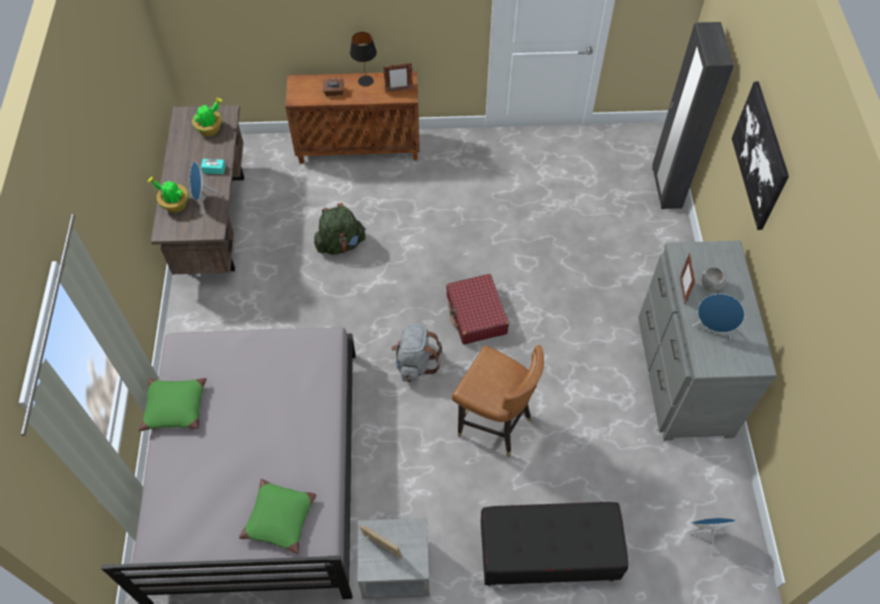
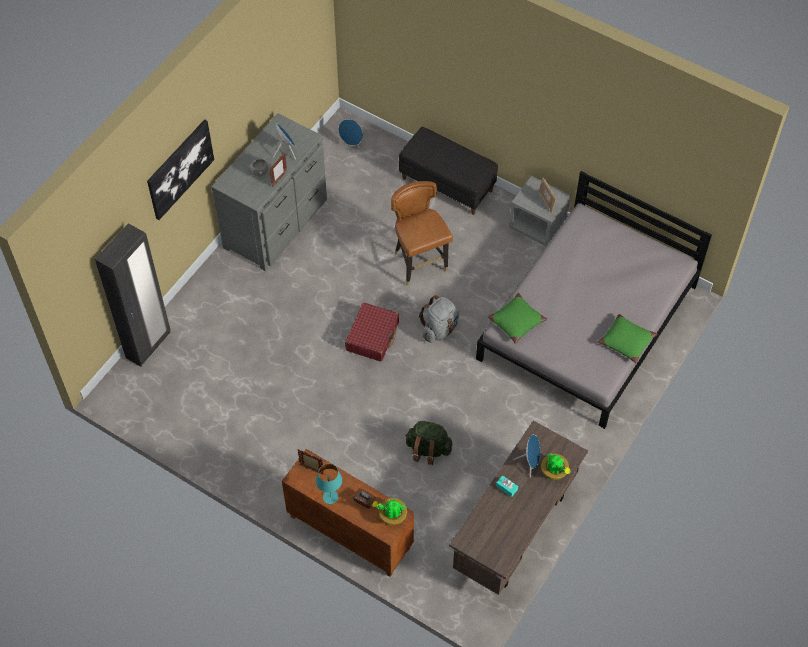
camera: 145 degrees left, 0 degrees up
potted plant [192,97,222,136] -> potted plant moved to [372,498,407,525]
green pillow [239,479,316,554] -> green pillow moved to [488,293,547,344]
black table lamp [350,32,377,87] -> turquoise table lamp [316,464,342,504]

